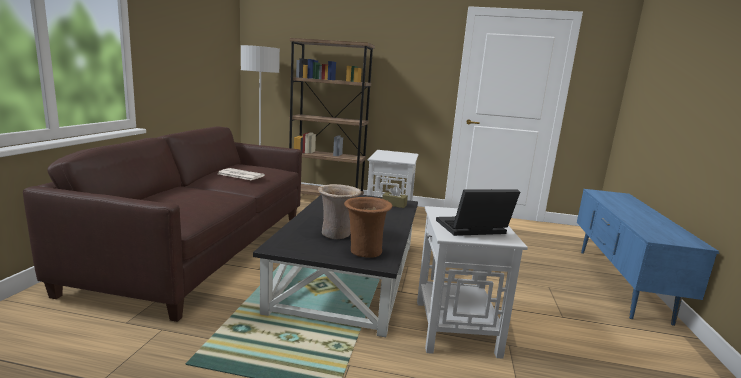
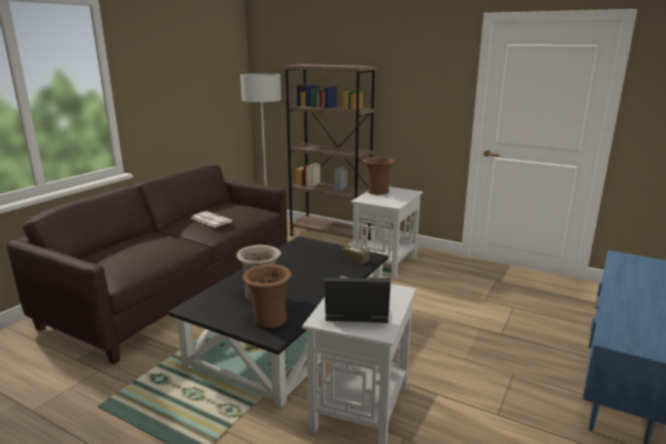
camera: 20 degrees right, 5 degrees up
none -> brown vase [363,156,395,195]

